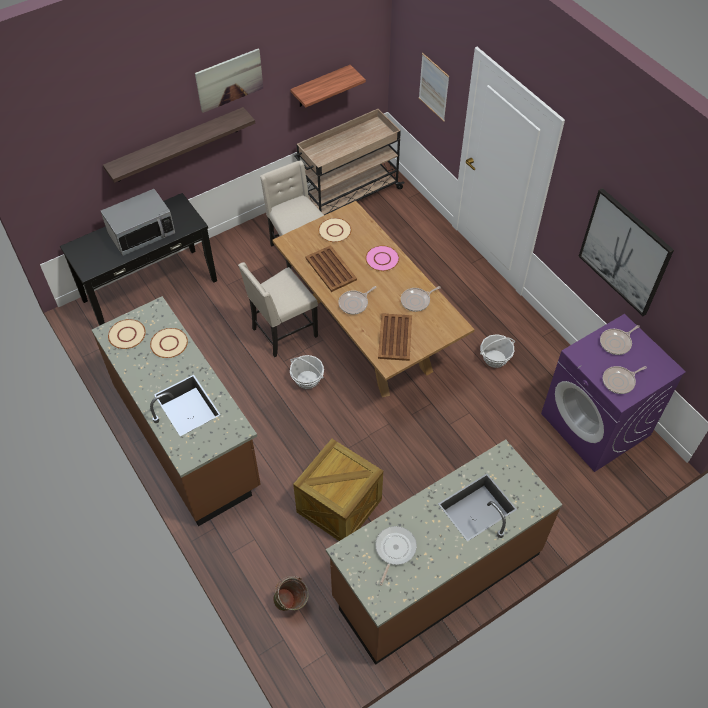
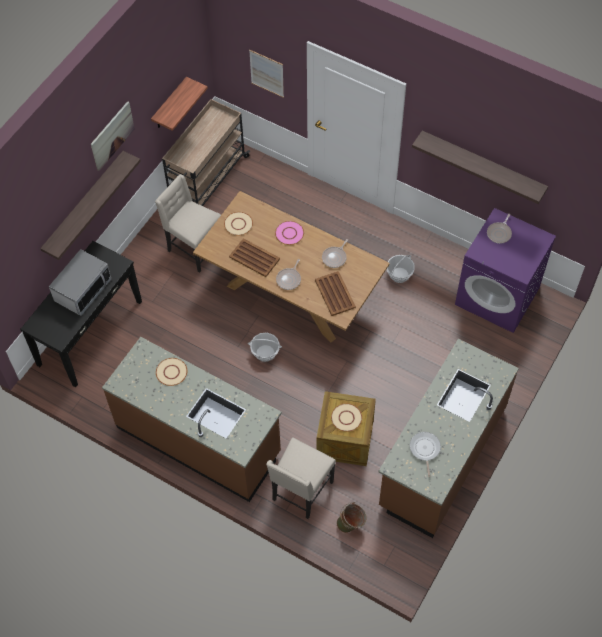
camera: 25 degrees left, 5 degrees up
beige plate [108,319,146,349] -> beige plate moved to [331,403,362,432]
beige chair [238,262,318,357] -> beige chair moved to [266,437,336,519]
picture [579,188,674,316] -> shelf [412,131,548,204]
frying pan [603,366,647,394] -> none

